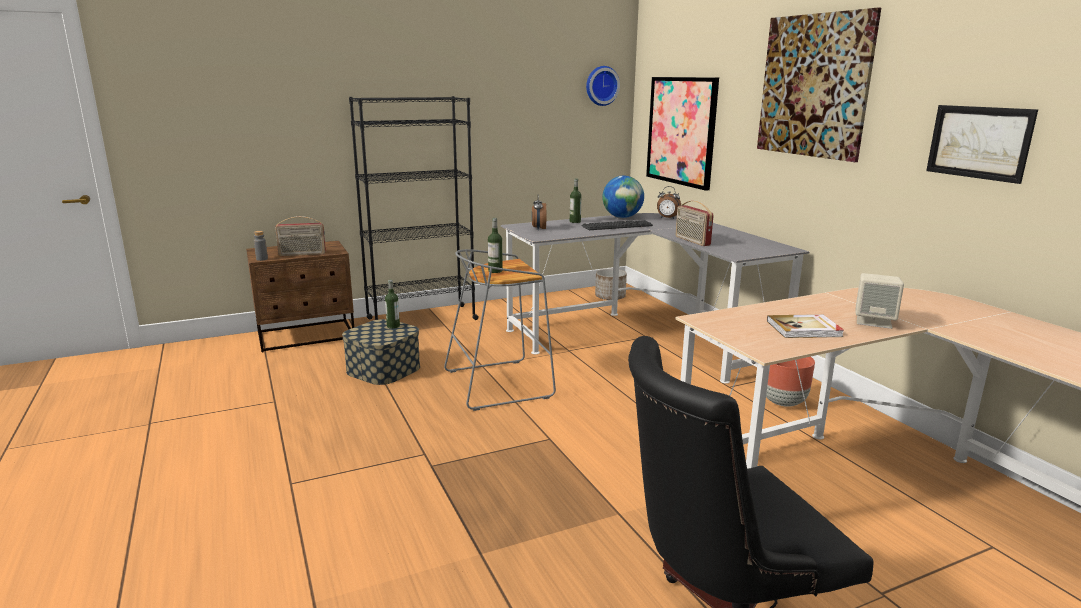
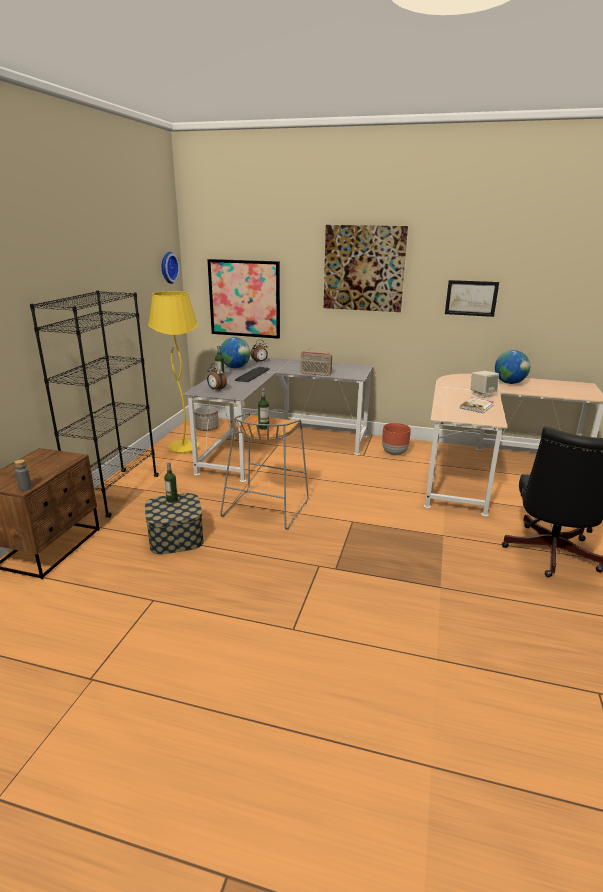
camera: 50 degrees left, 5 degrees up
radio [275,216,326,256] -> none
none -> yellow floor lamp [148,291,199,454]
none -> globe [495,350,530,384]

